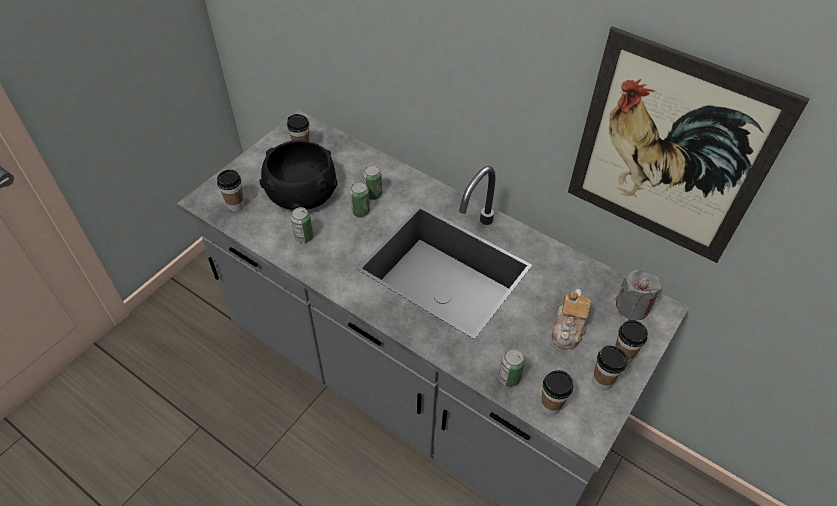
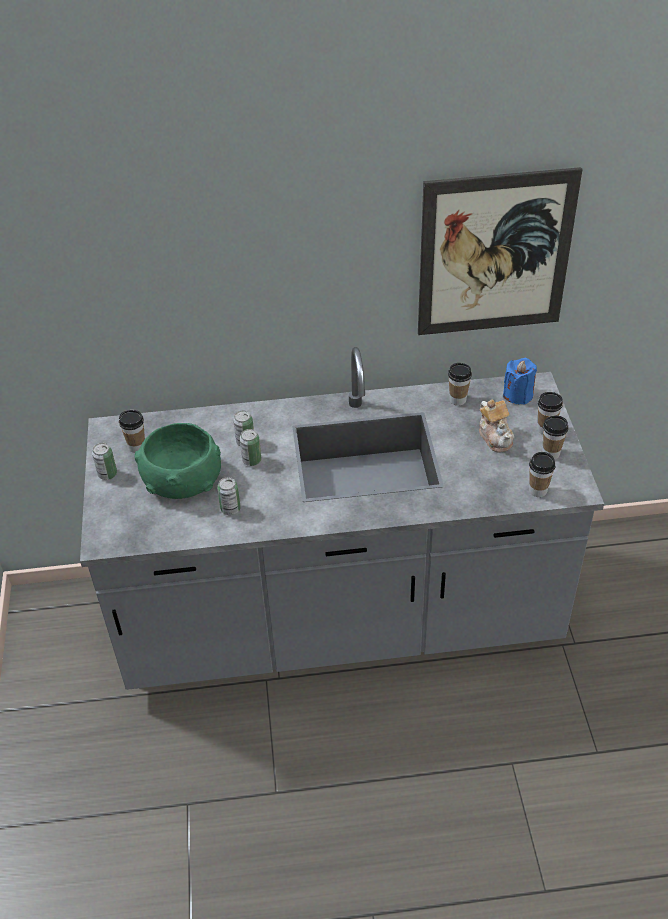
camera: 40 degrees left, 5 degrees down
cup [217,170,244,212] -> cup moved to [448,363,472,406]
black bowl [259,140,338,210] -> green bowl [134,423,221,499]
can [498,349,525,387] -> can moved to [92,443,117,480]
grey candle [615,270,662,320] -> blue candle [503,358,537,405]

